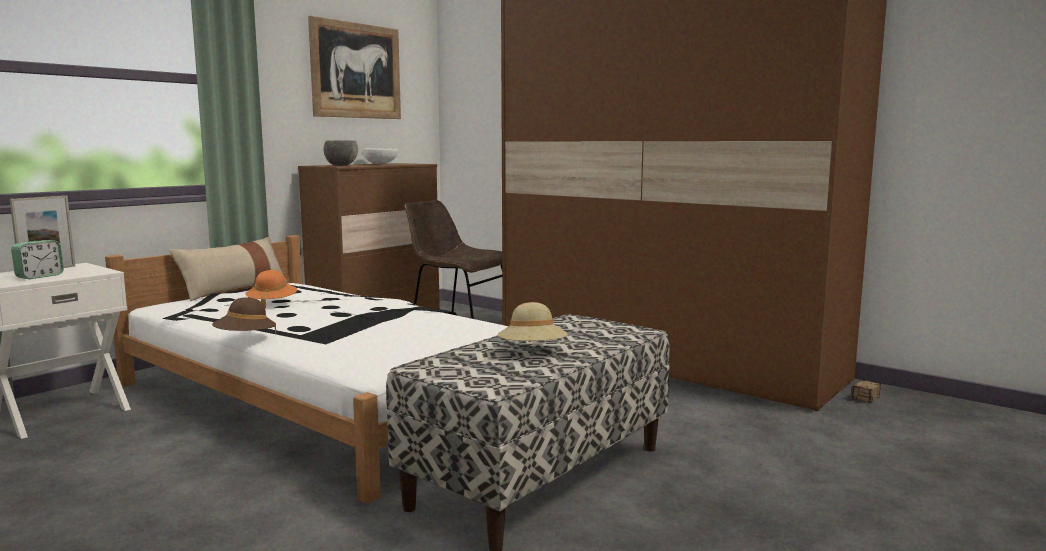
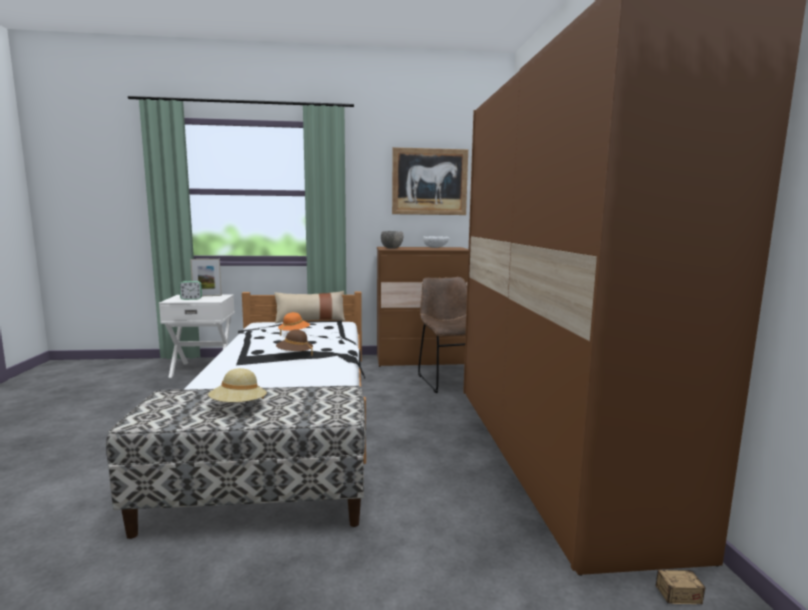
camera: 45 degrees right, 0 degrees up
brown hat [212,297,276,333] -> brown hat moved to [276,330,313,356]

